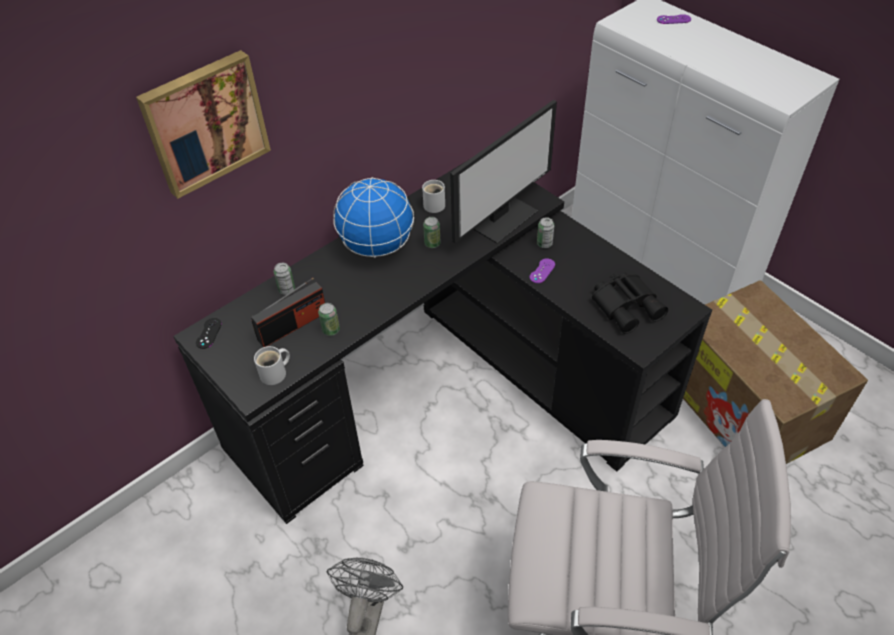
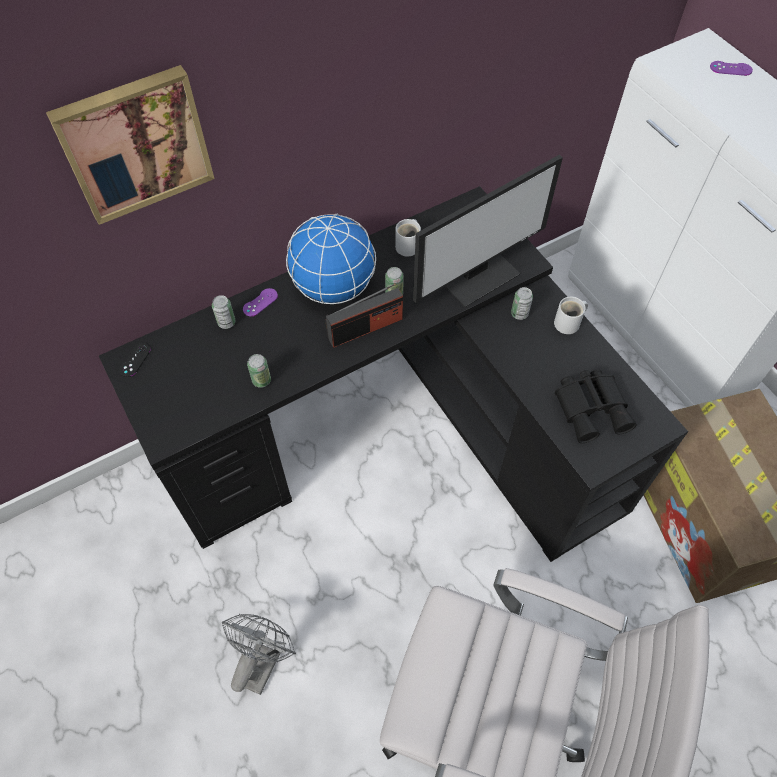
camera: 10 degrees right, 10 degrees up
radio [251,278,325,347] -> radio moved to [325,283,403,348]
white mug [254,346,290,385] -> white mug moved to [554,297,588,334]
purple game controller [530,259,555,283] -> purple game controller moved to [243,288,278,316]

